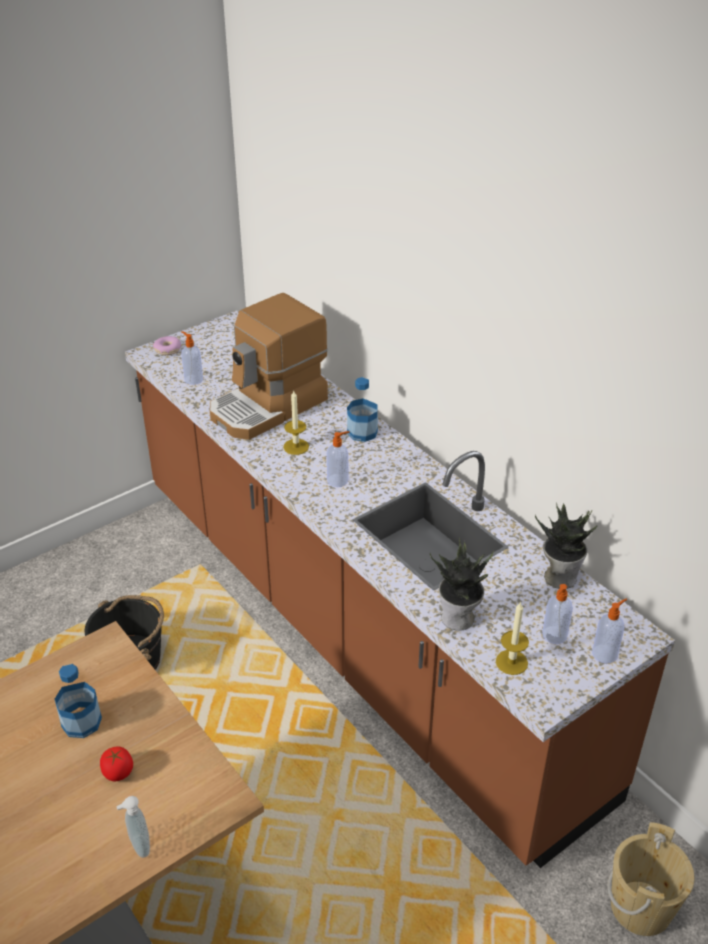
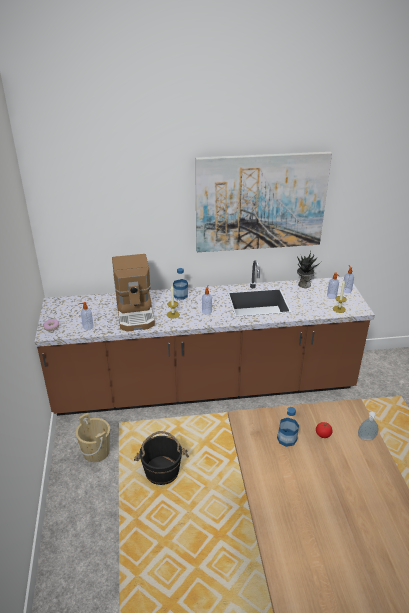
camera: 60 degrees left, 5 degrees down
potted plant [430,538,494,631] -> none
beige bucket [607,822,695,936] -> beige bucket moved to [75,413,110,462]
none -> picture [195,152,332,252]

